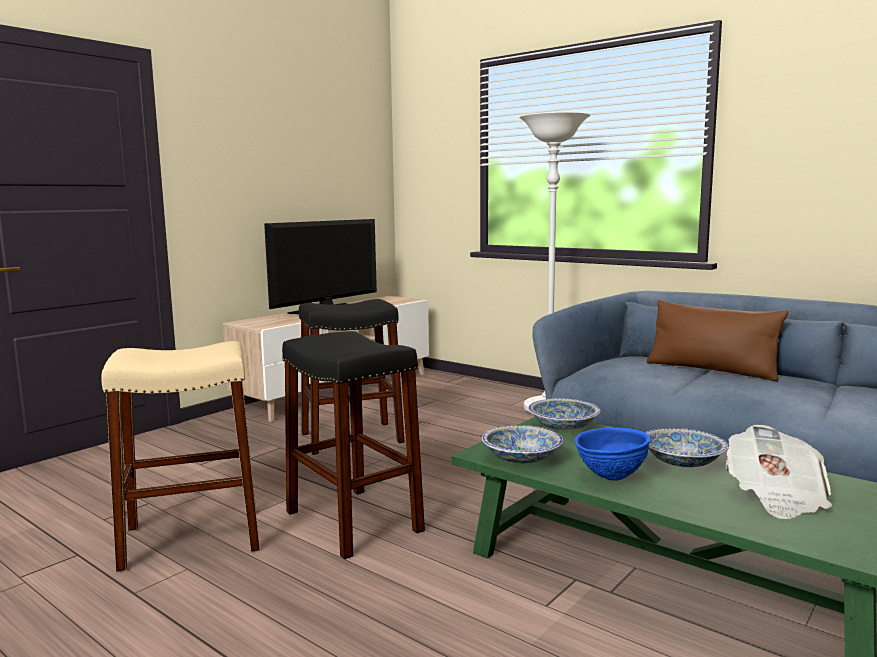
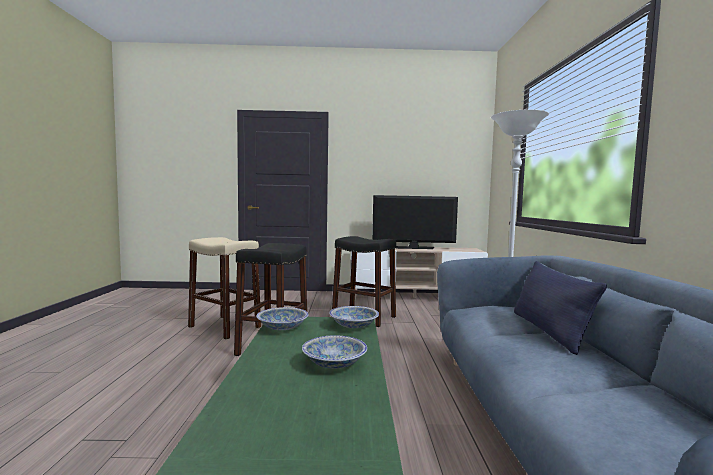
camera: 50 degrees right, 5 degrees down
blue bowl [574,427,651,481] -> none
brown pillow [647,300,788,381] -> blue pillow [514,261,607,355]
newspaper [726,425,832,519] -> none

